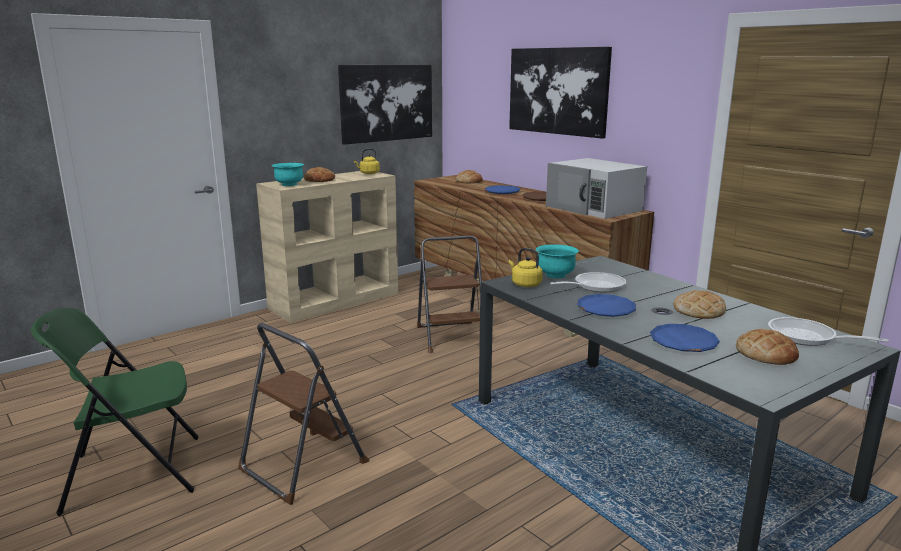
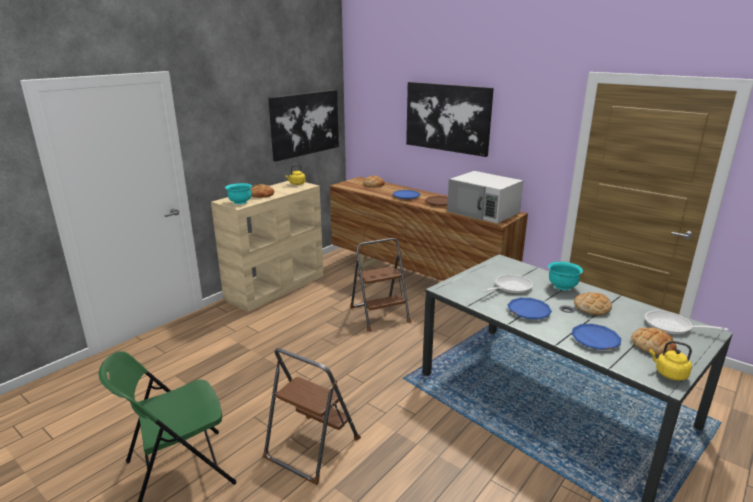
camera: 10 degrees left, 5 degrees up
yellow kettle [509,248,543,287] -> yellow kettle moved to [649,341,692,381]
turquoise bowl [536,245,579,278] -> turquoise bowl moved to [548,262,583,290]

